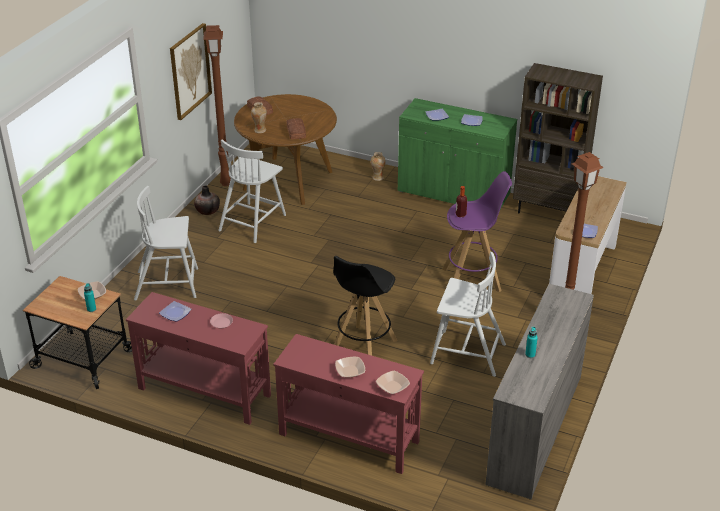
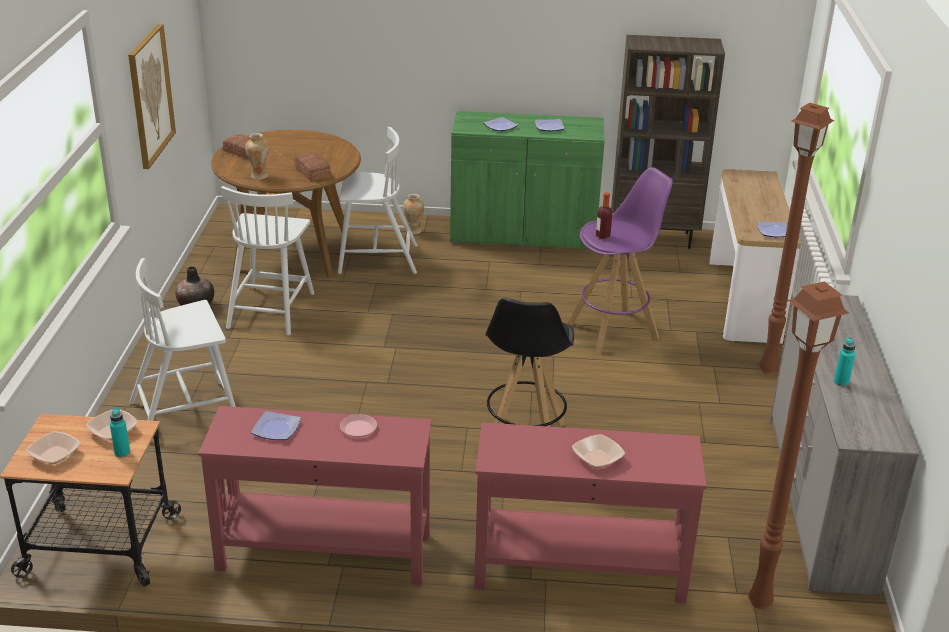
camera: 20 degrees left, 5 degrees down
brown floor lamp [203,25,231,186] -> brown floor lamp moved to [748,281,849,609]
bowl [376,371,410,394] -> bowl moved to [26,431,80,464]
white chair [430,252,506,377] -> white chair moved to [338,127,418,274]

